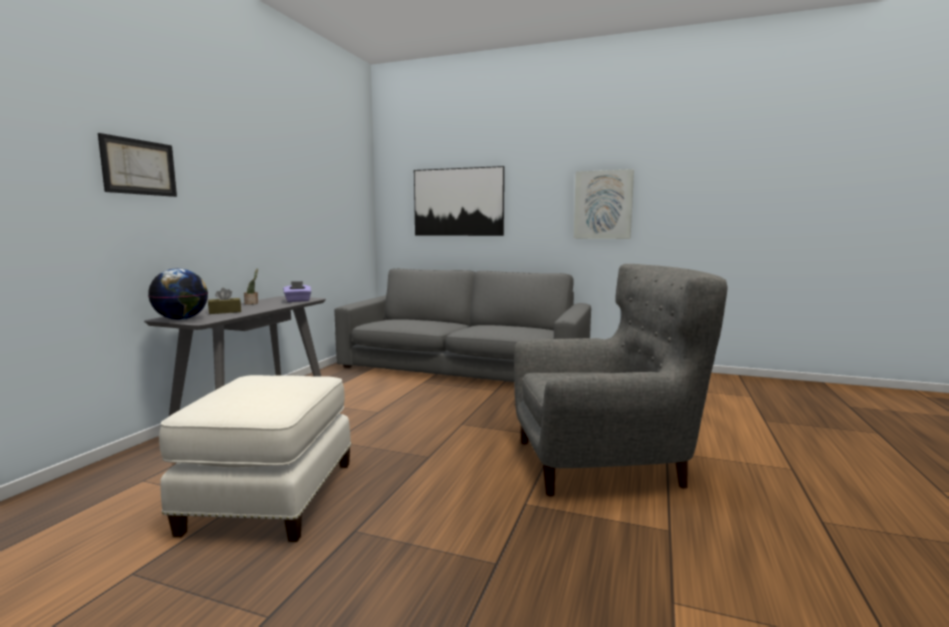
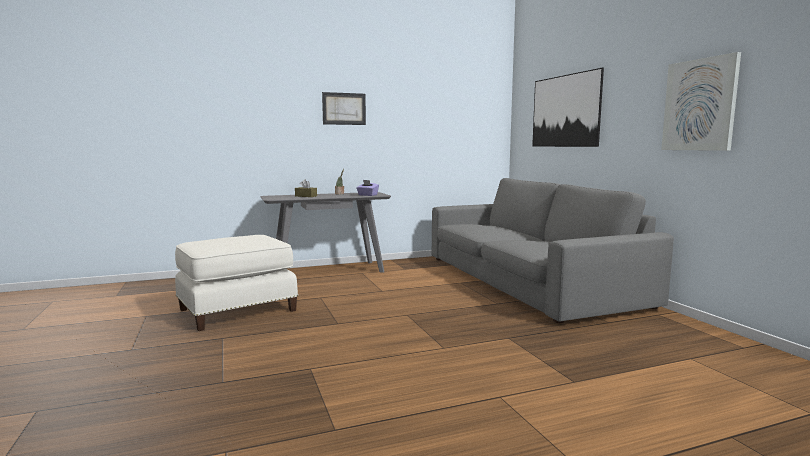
camera: 50 degrees right, 0 degrees up
picture [98,133,177,197] -> picture moved to [322,92,366,125]
globe [148,268,208,320] -> none
grey armchair [514,264,728,496] -> none

